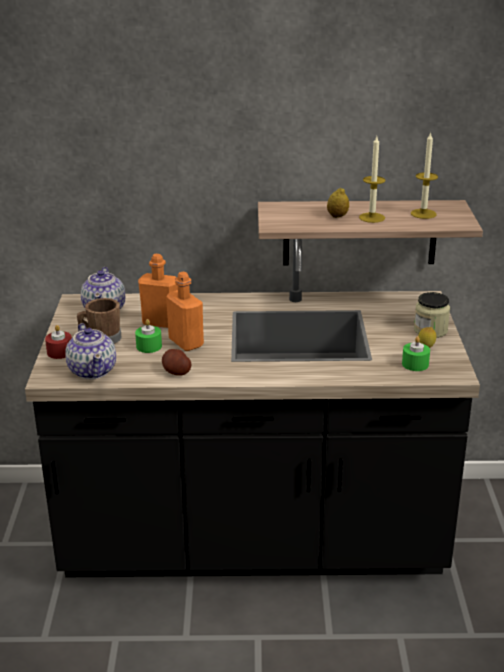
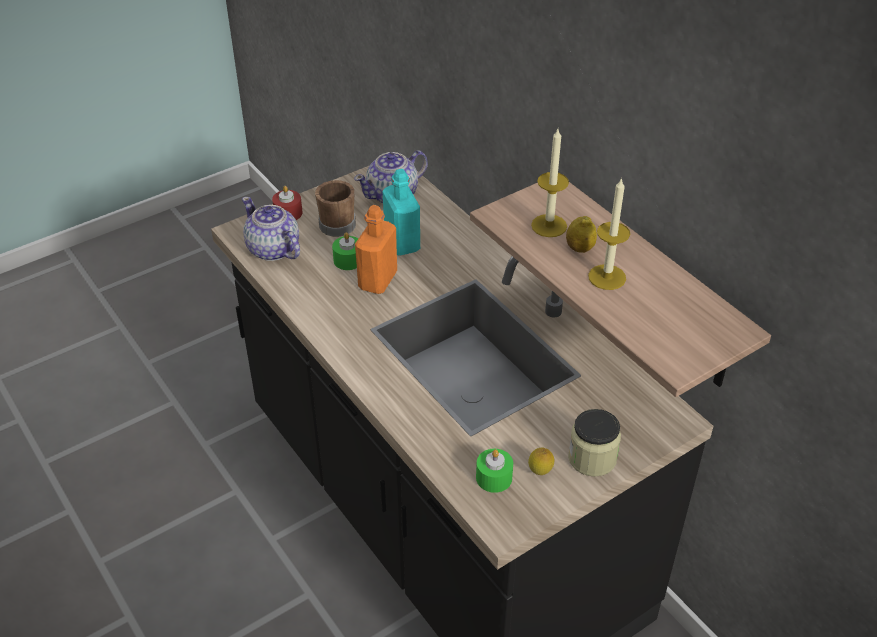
camera: 55 degrees right, 15 degrees up
teapot [65,323,116,379] -> teapot turned 105 degrees clockwise [242,197,300,261]
orange bottle [138,254,178,328] -> turquoise bottle [382,169,420,256]
potato [162,349,192,376] -> none
candle [411,132,438,219] -> candle moved to [531,129,569,237]

